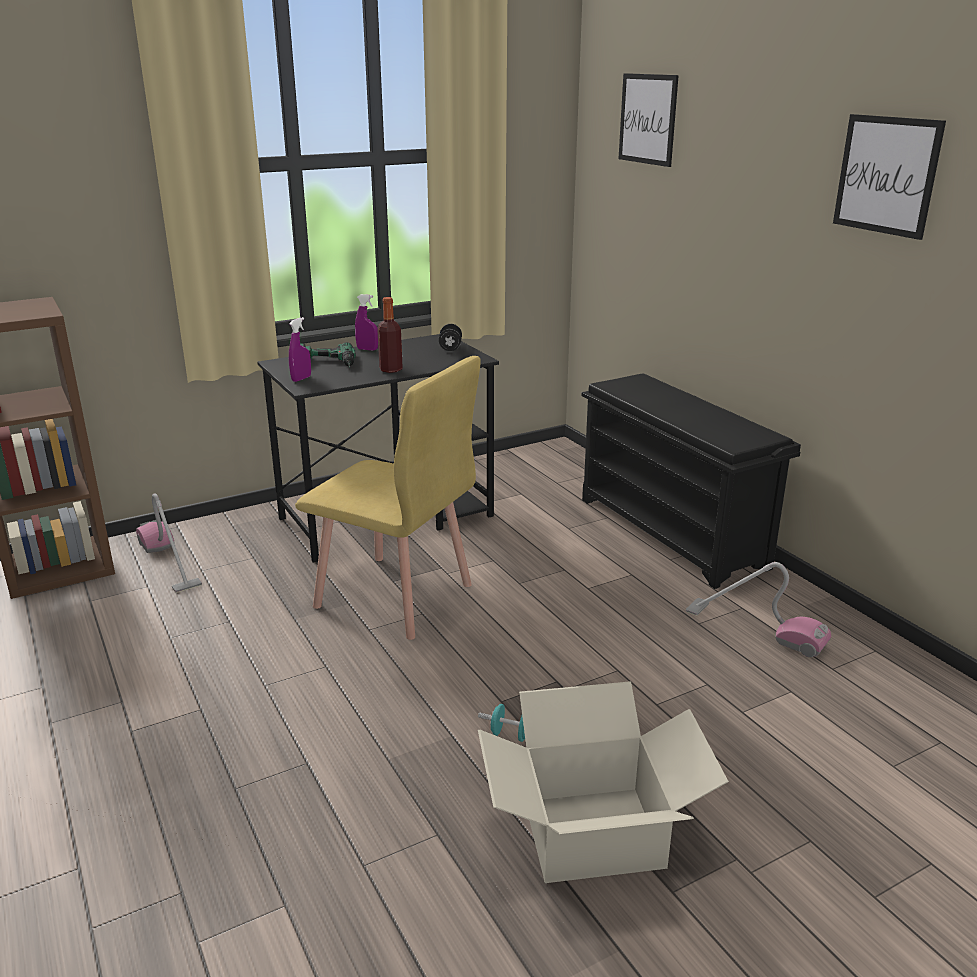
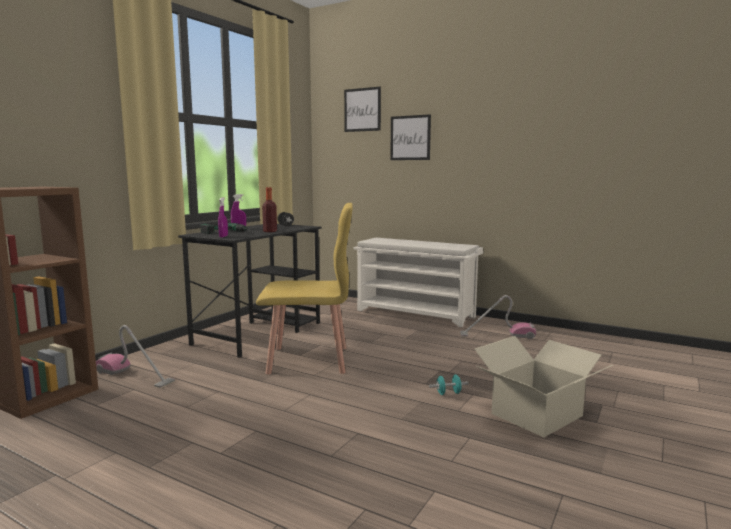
camera: 30 degrees left, 15 degrees down
black shoe rack [581,374,801,589] -> white shoe rack [353,238,483,327]
picture [833,114,946,240] -> picture moved to [390,114,431,160]

